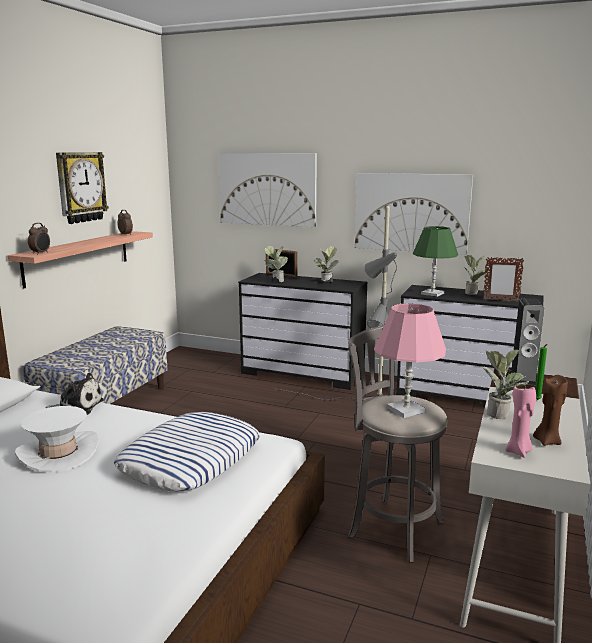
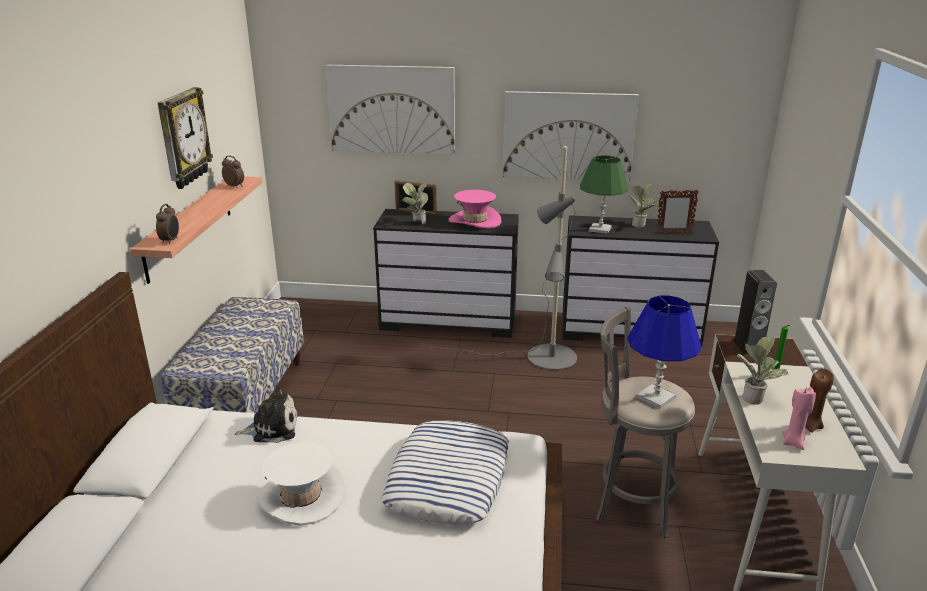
camera: 15 degrees left, 10 degrees up
potted plant [314,246,338,282] -> pink hat [449,190,501,228]
pink table lamp [374,303,446,418] -> blue table lamp [627,295,702,409]

